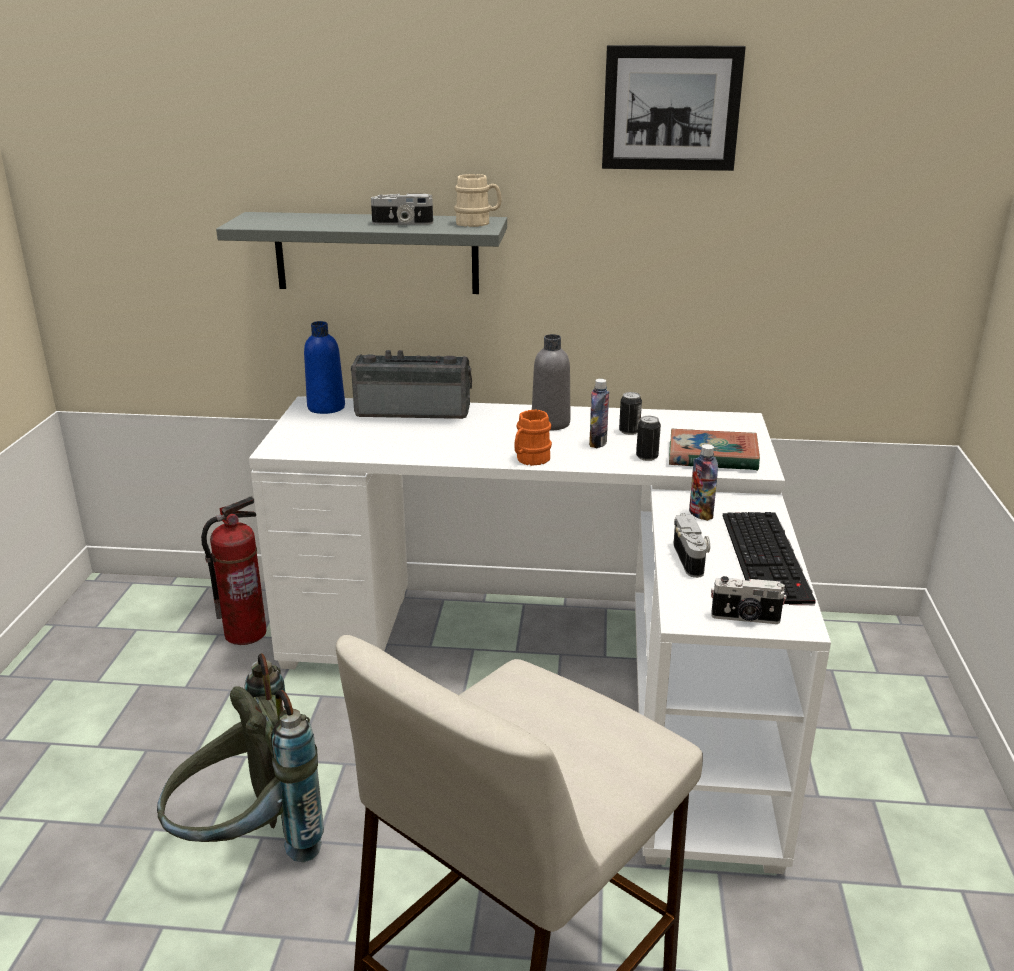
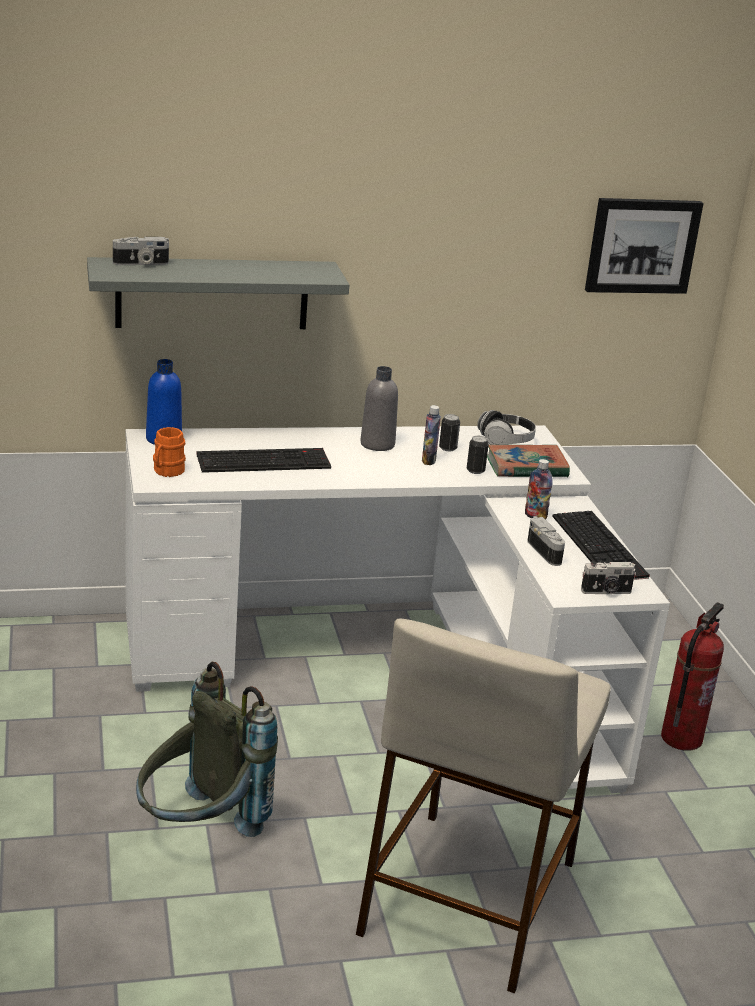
camera: 20 degrees left, 0 degrees up
fire extinguisher [201,496,267,645] -> fire extinguisher moved to [661,602,724,751]
radio [351,350,472,419] -> none
camera [371,194,433,225] -> camera moved to [113,237,169,265]
beige mug [454,174,502,227] -> none
orange mug [514,410,552,466] -> orange mug moved to [153,427,186,477]
picture [602,45,746,171] -> picture moved to [585,198,704,294]
none -> keyboard [196,448,331,473]
none -> headphones [477,410,536,445]

